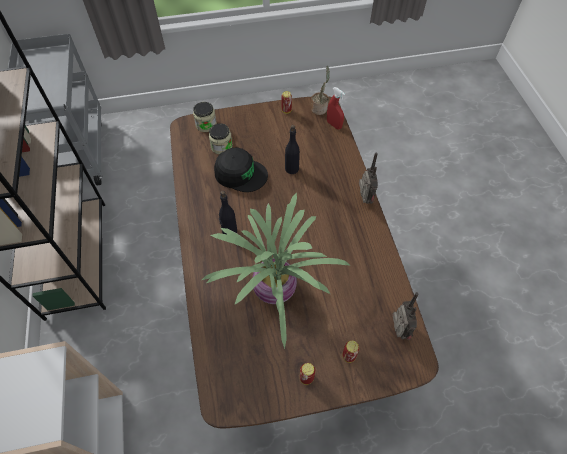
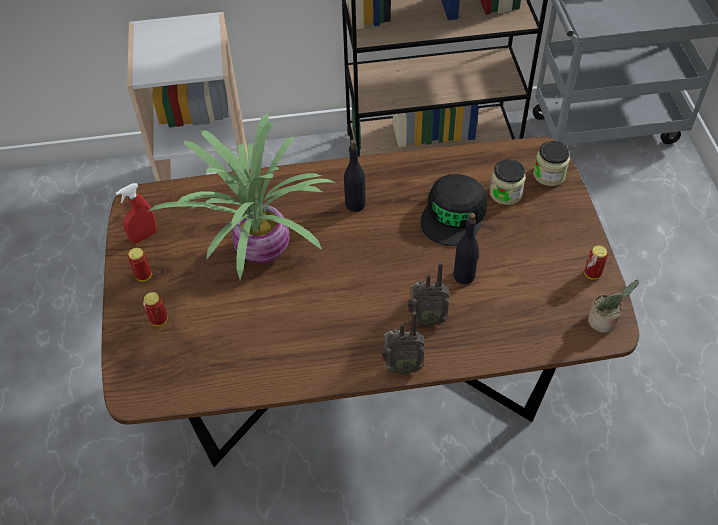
camera: 95 degrees right, 5 degrees down
red spray bottle [327,87,345,129] -> red spray bottle moved to [116,183,157,243]
radio [392,292,419,340] -> radio moved to [407,262,450,326]

